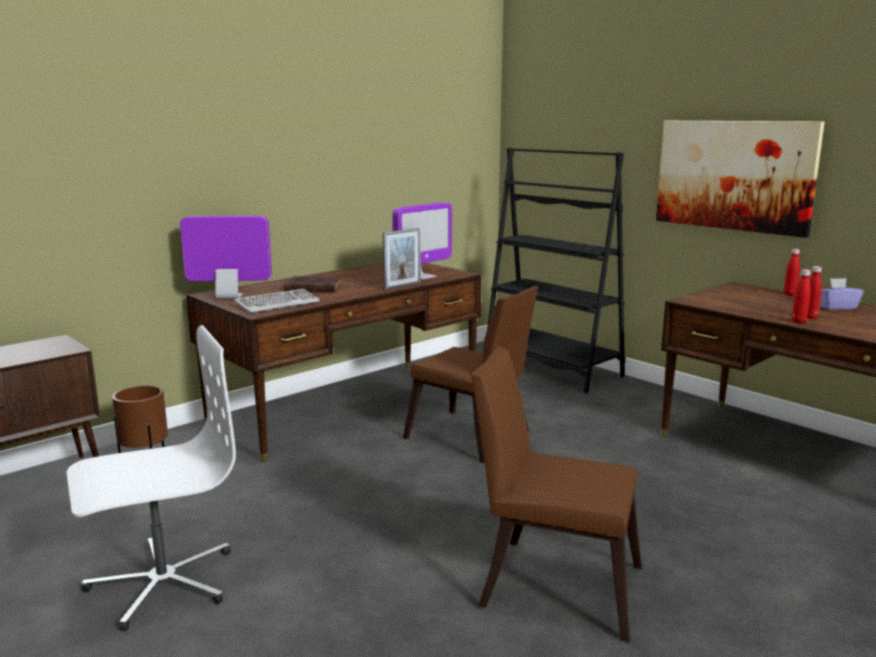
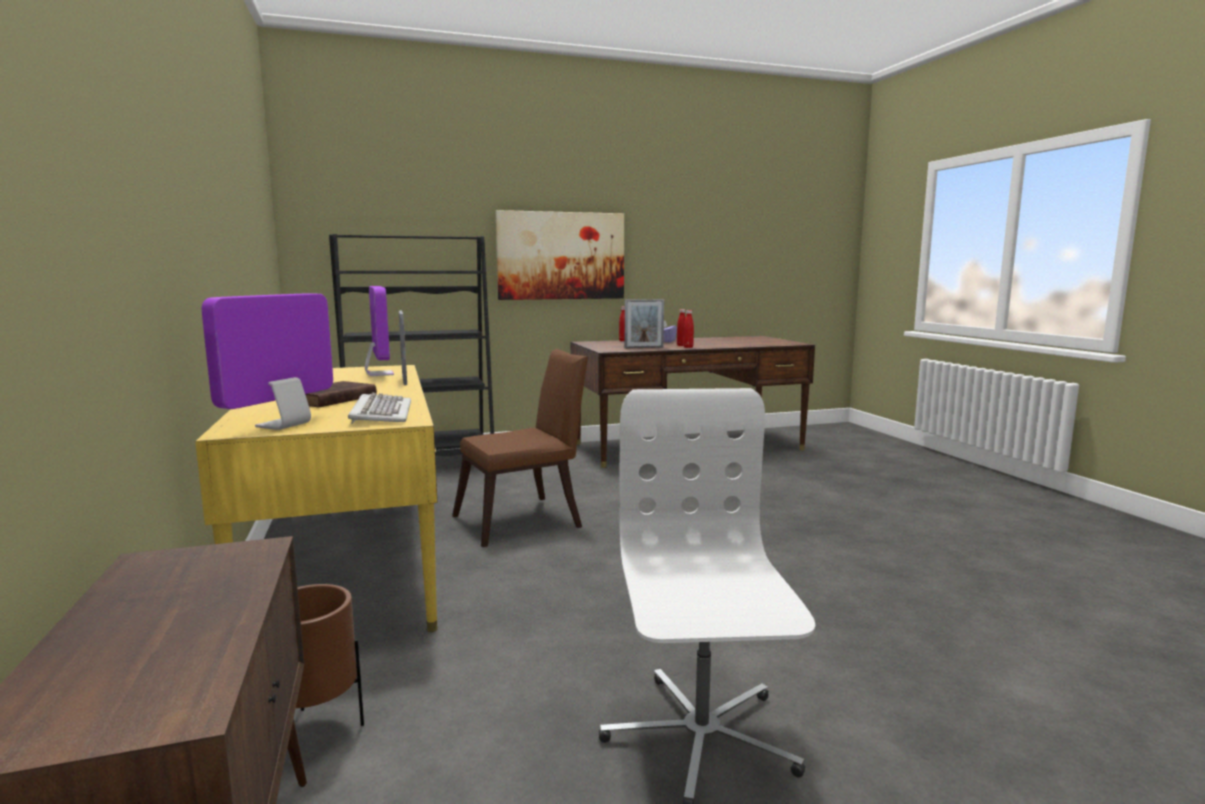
camera: 65 degrees left, 5 degrees down
brown desk [186,263,481,462] -> yellow desk [195,365,438,632]
brown chair [471,346,642,642] -> none
none -> picture frame [625,299,664,348]

